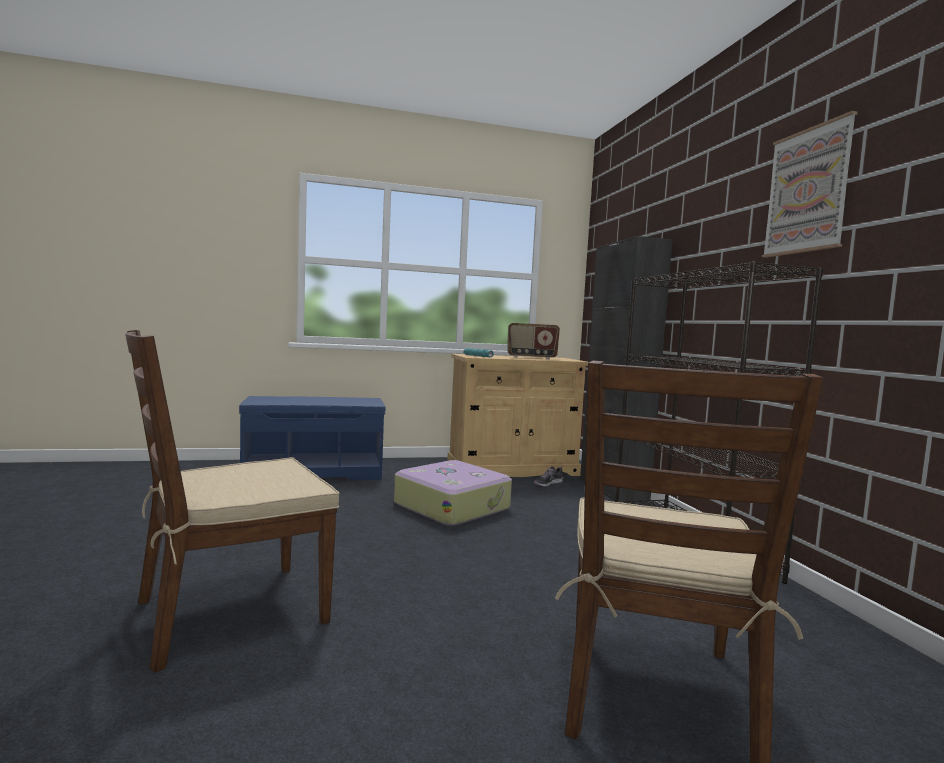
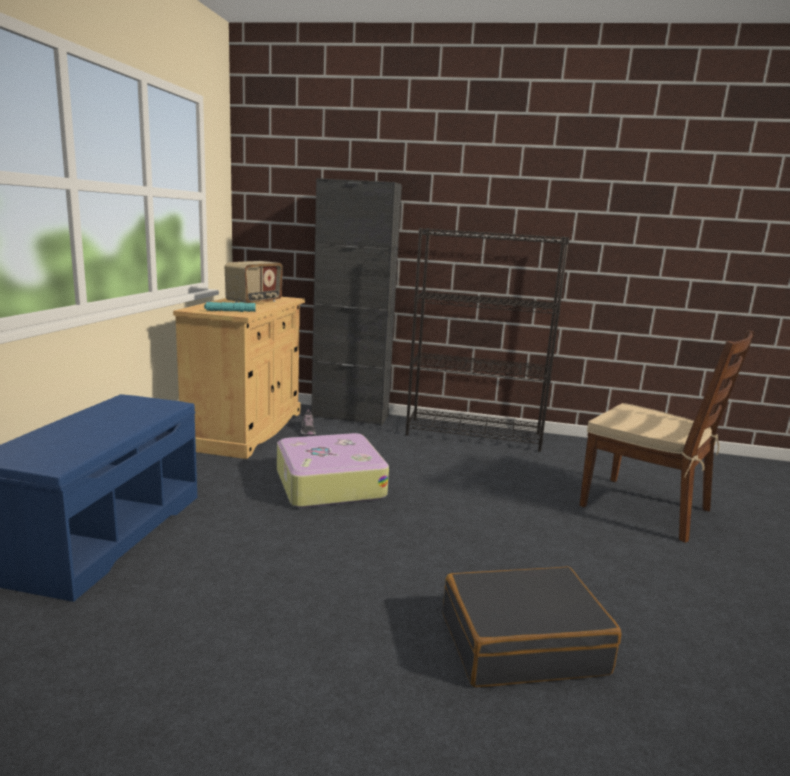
camera: 65 degrees left, 10 degrees up
brown chair [125,330,340,673] -> black suitcase [443,566,621,687]
picture [762,111,858,258] -> none

